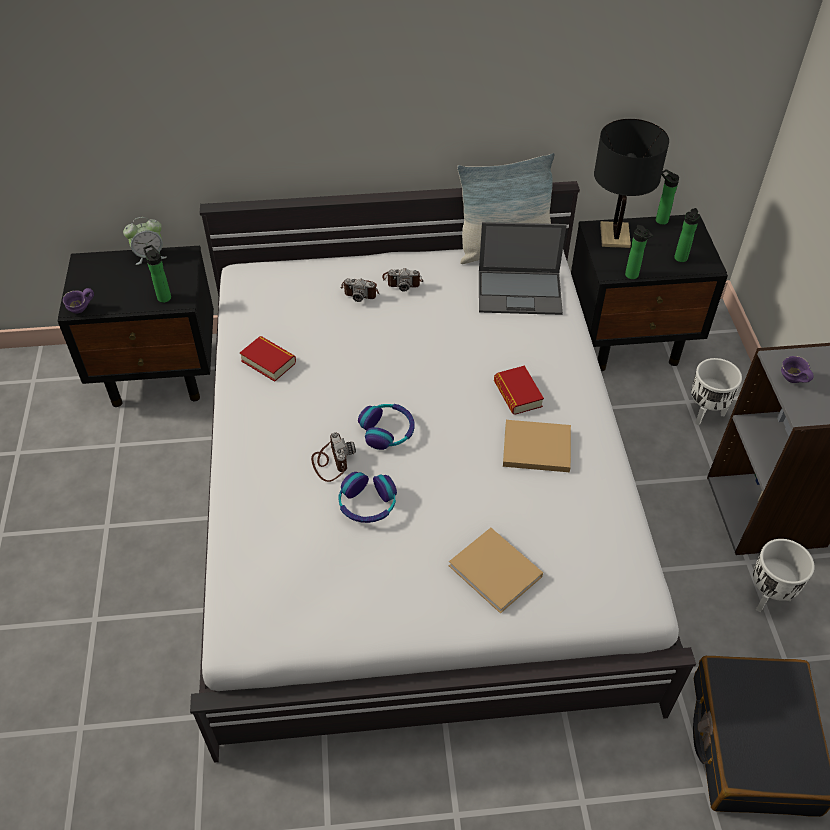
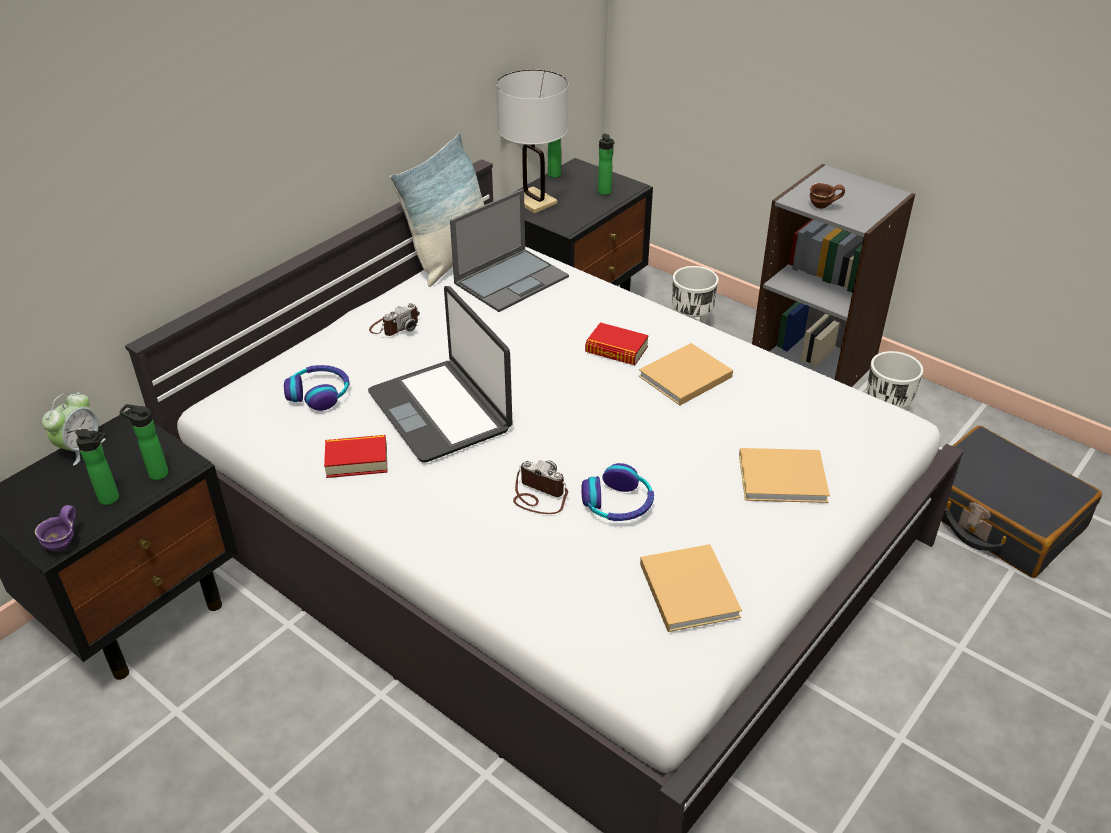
camera: 45 degrees left, 10 degrees down
camera [340,278,380,302] -> none
headphones [358,404,415,450] -> headphones moved to [284,365,350,411]
black table lamp [594,119,669,248] -> white table lamp [496,70,568,214]
bottle [625,225,653,279] -> bottle moved to [75,429,119,505]
purple mug [781,356,814,383] -> brown mug [810,183,845,209]
none -> laptop [368,286,513,463]
none -> beige book [640,544,742,632]

